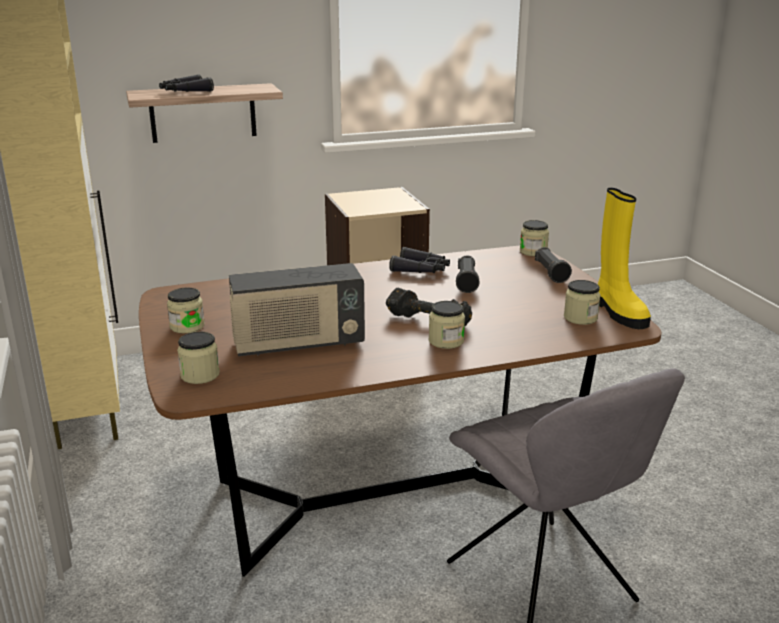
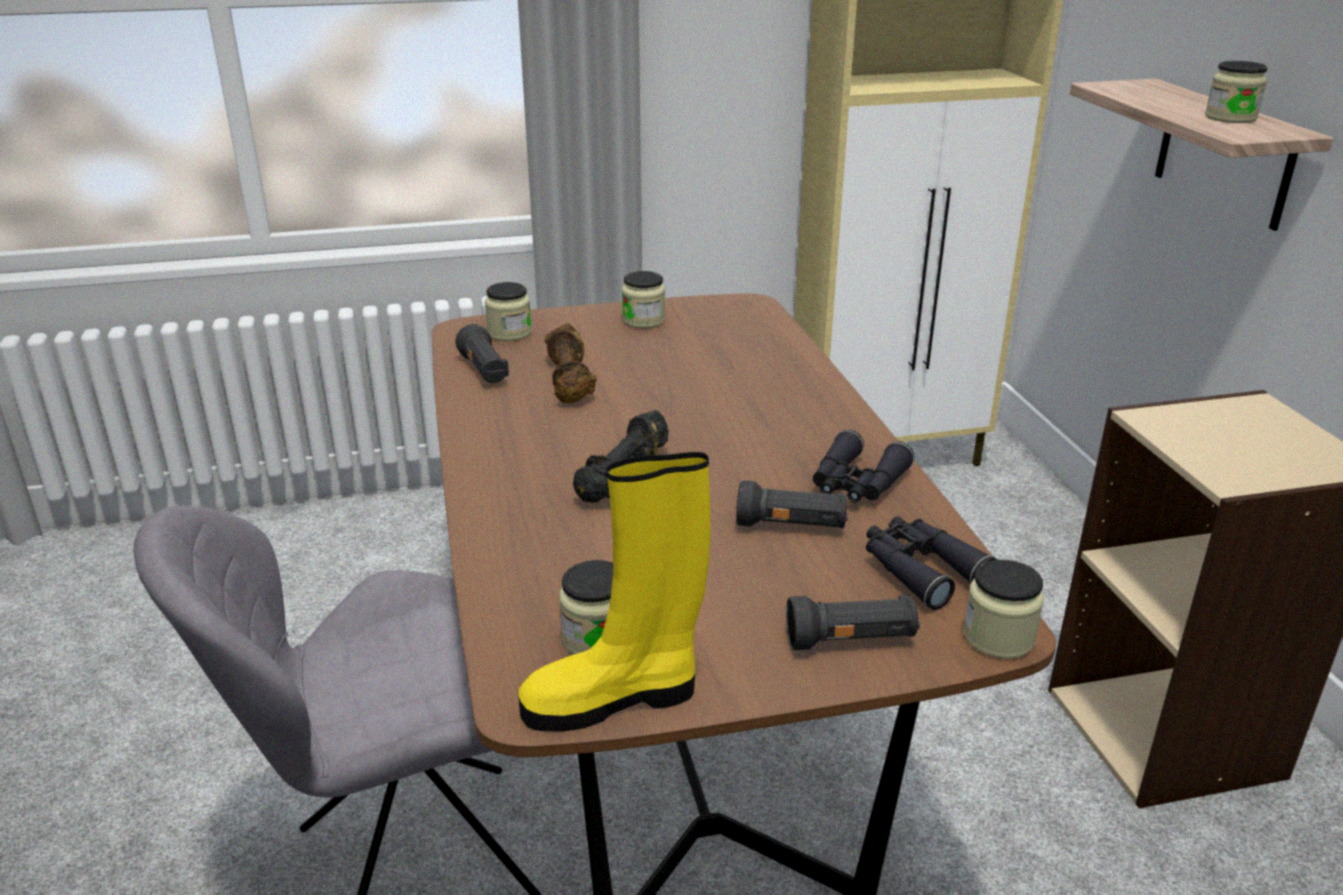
camera: 95 degrees right, 5 degrees up
black binoculars [159,74,214,92] -> black binoculars moved to [866,516,997,610]
radio [229,263,365,356] -> brown dumbbell [545,323,597,403]
jar [429,301,465,349] -> jar moved to [1205,61,1268,123]
none -> black flashlight [455,324,509,383]

